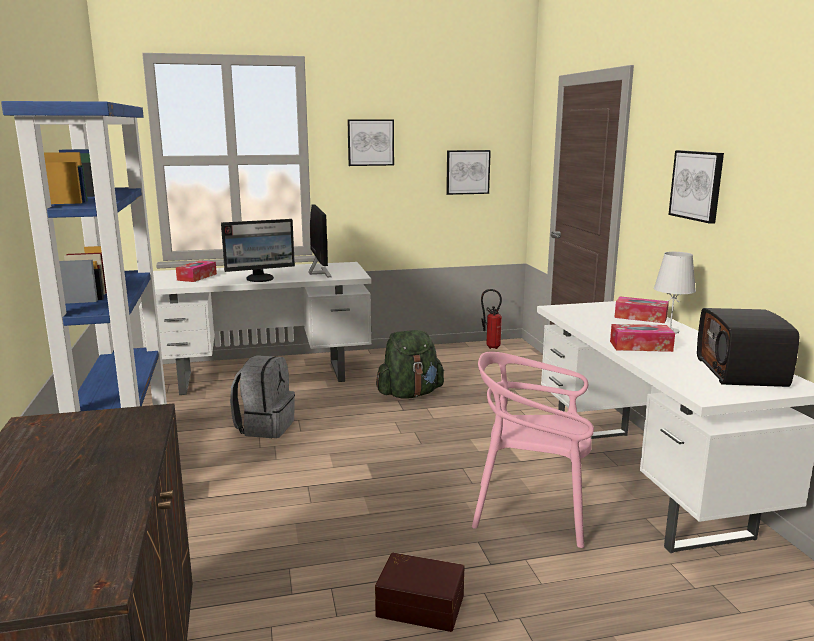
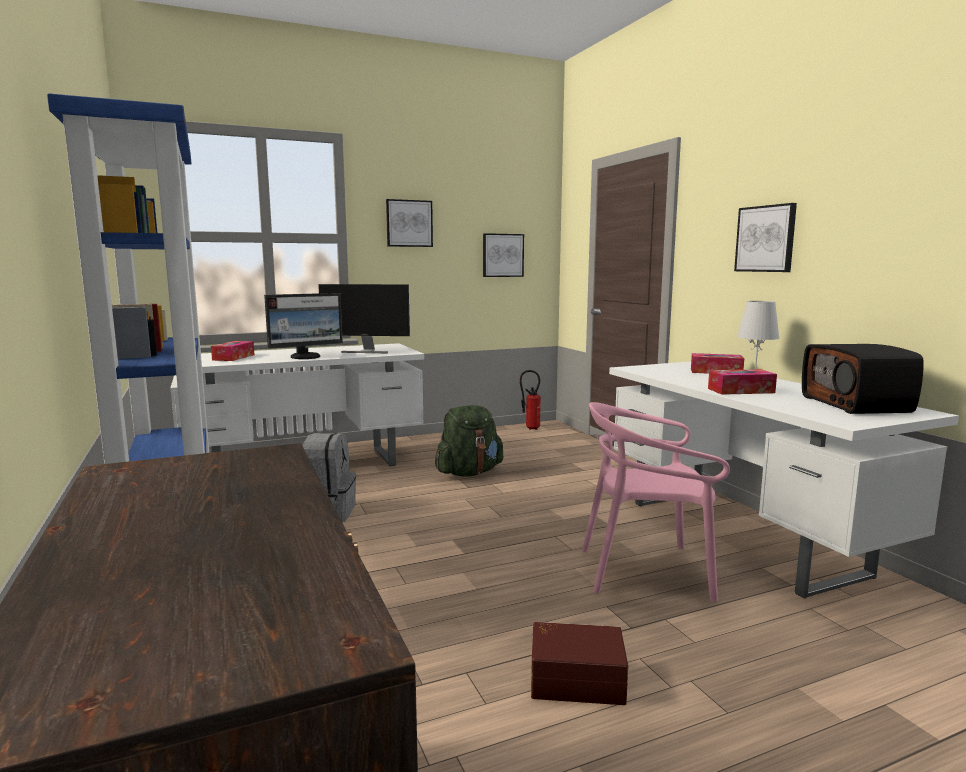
camera: 10 degrees left, 5 degrees down
monitor [309,205,332,277] -> monitor turned 120 degrees clockwise [318,284,410,353]

